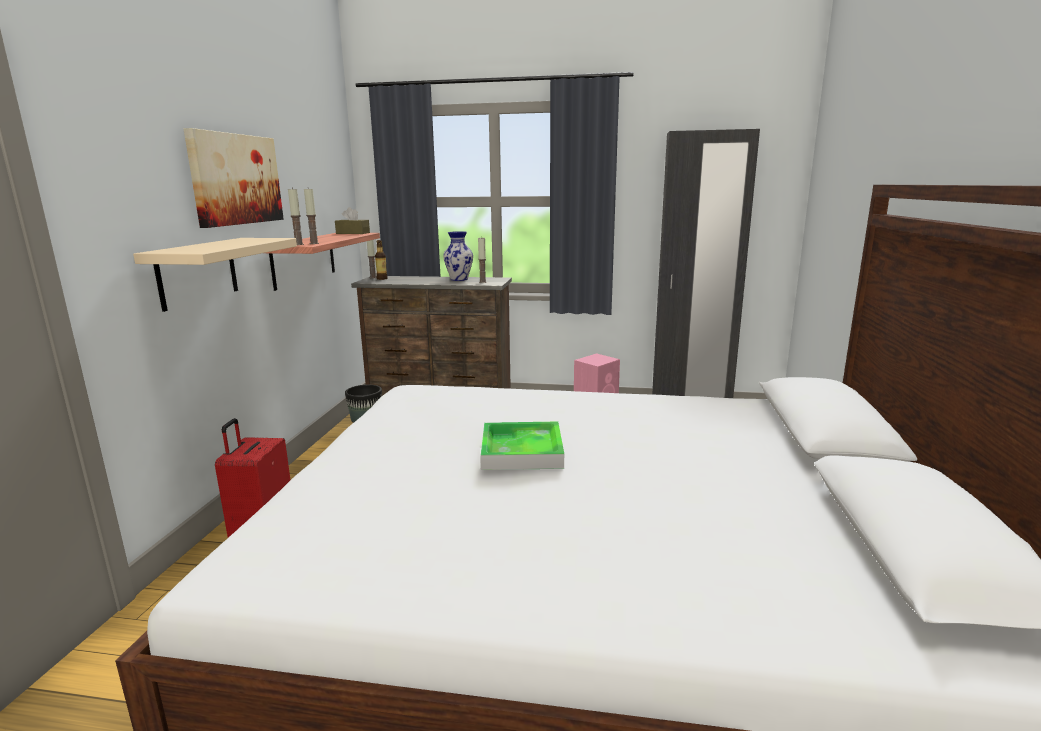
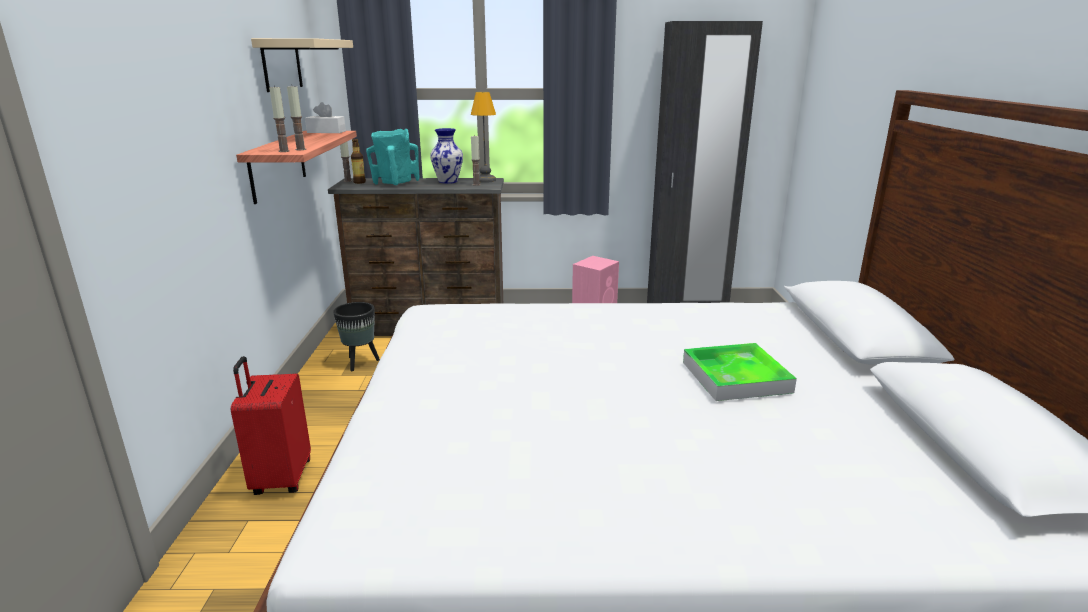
camera: 10 degrees left, 5 degrees up
beige shelf [133,238,297,312] -> beige shelf moved to [251,38,353,92]
picture [183,128,284,228] -> none
brown tissue box [335,207,370,234] -> white tissue box [305,102,346,133]
tray [481,421,564,470] -> tray moved to [683,343,797,401]
none -> turquoise vase [366,129,419,185]
none -> table lamp [471,92,496,183]

